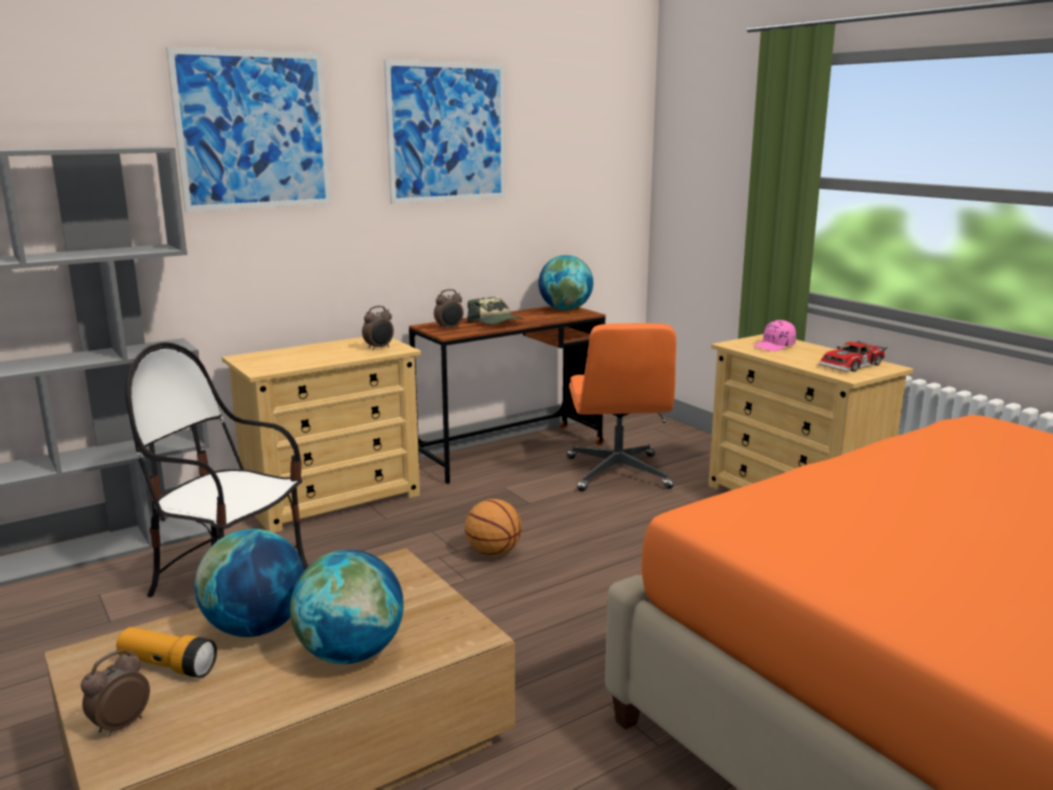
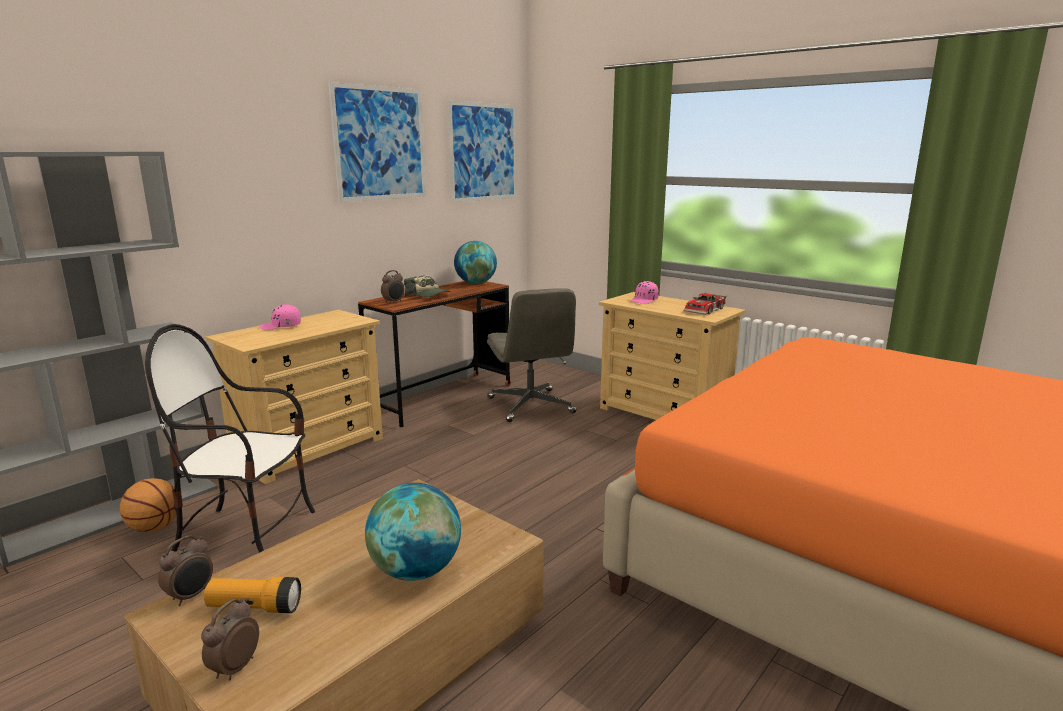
camera: 15 degrees left, 0 degrees up
picture [166,47,331,212] -> picture moved to [447,101,517,203]
globe [195,529,305,637] -> none
alarm clock [362,306,394,350] -> alarm clock moved to [158,535,213,606]
basketball [465,499,522,556] -> basketball moved to [120,478,177,532]
orange office chair [567,323,676,492] -> grey office chair [487,288,576,422]
none -> pink cap [259,304,301,330]

